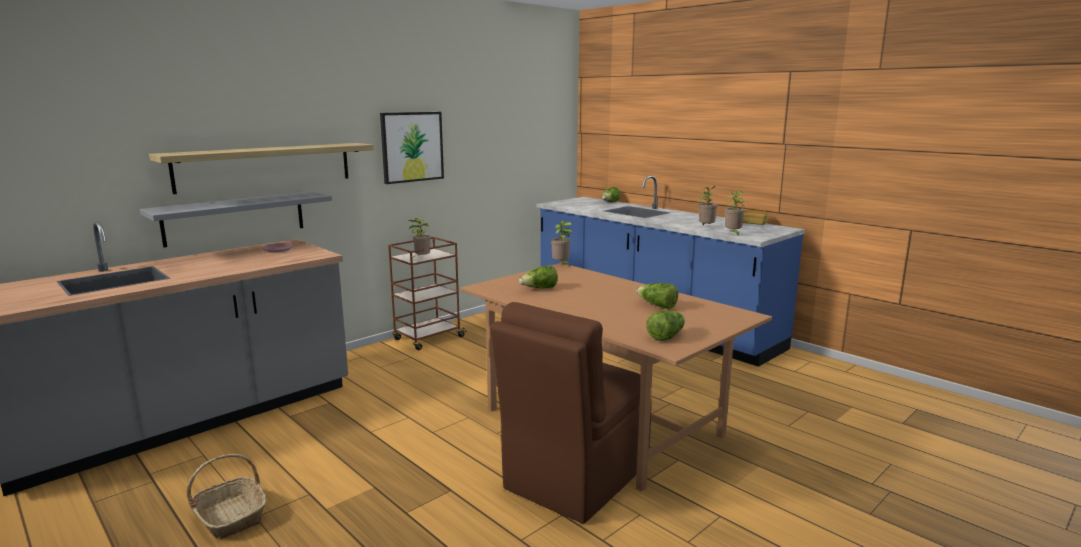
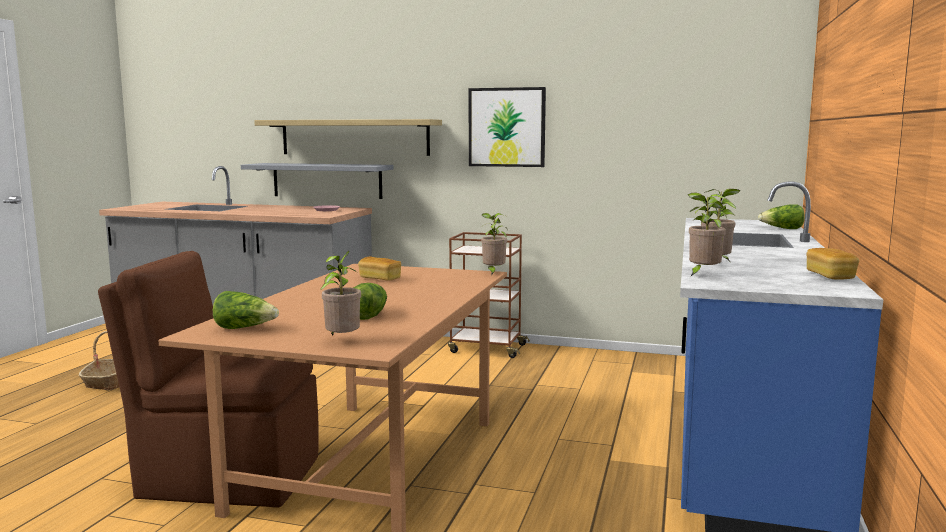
camera: 60 degrees right, 5 degrees down
potted plant [408,218,431,257] -> potted plant moved to [320,251,361,335]
lettuce [519,265,558,288] -> bread [358,257,401,281]

